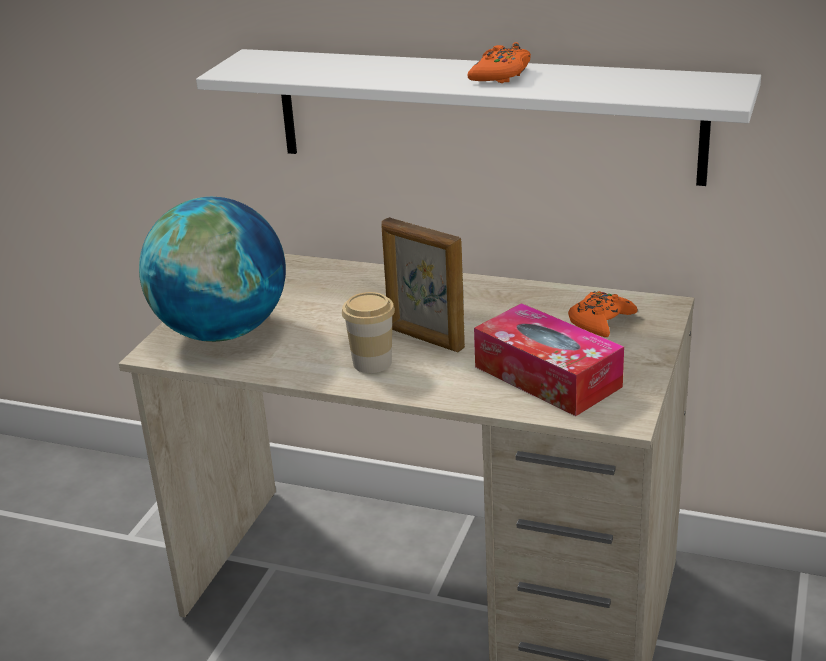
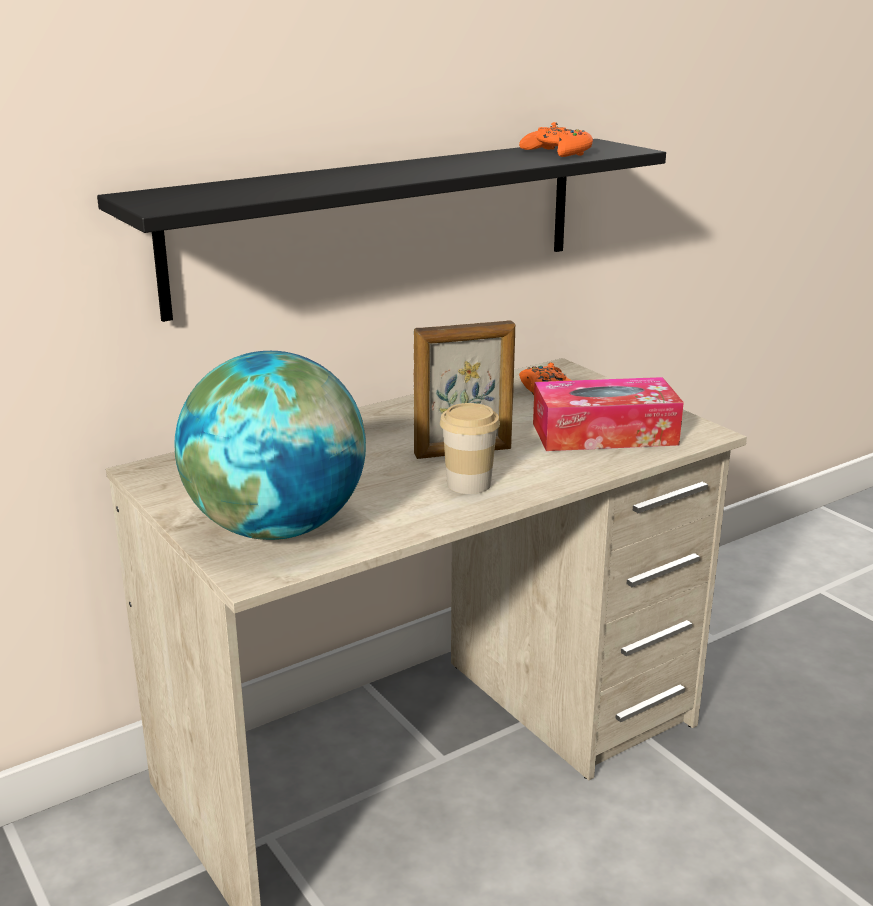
camera: 55 degrees left, 5 degrees down
white shelf [196,49,761,186] -> black shelf [97,139,666,322]
orange game controller [467,42,531,83] -> orange game controller moved to [519,122,593,157]

